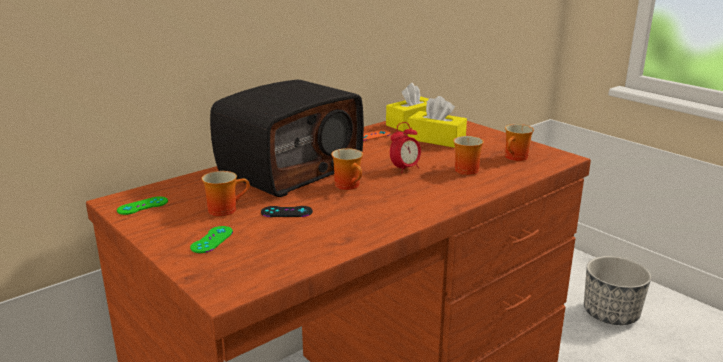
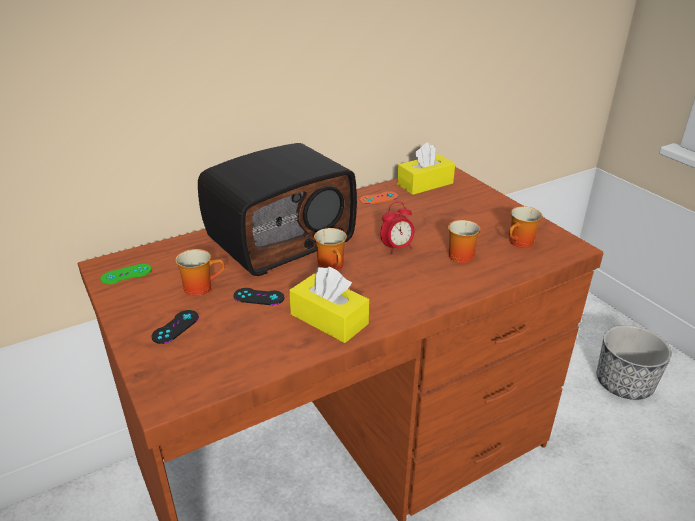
camera: 10 degrees right, 10 degrees up
green game controller [190,226,233,253] -> black game controller [151,310,199,344]
yellow tissue box [408,96,467,148] -> yellow tissue box moved to [289,267,369,343]

